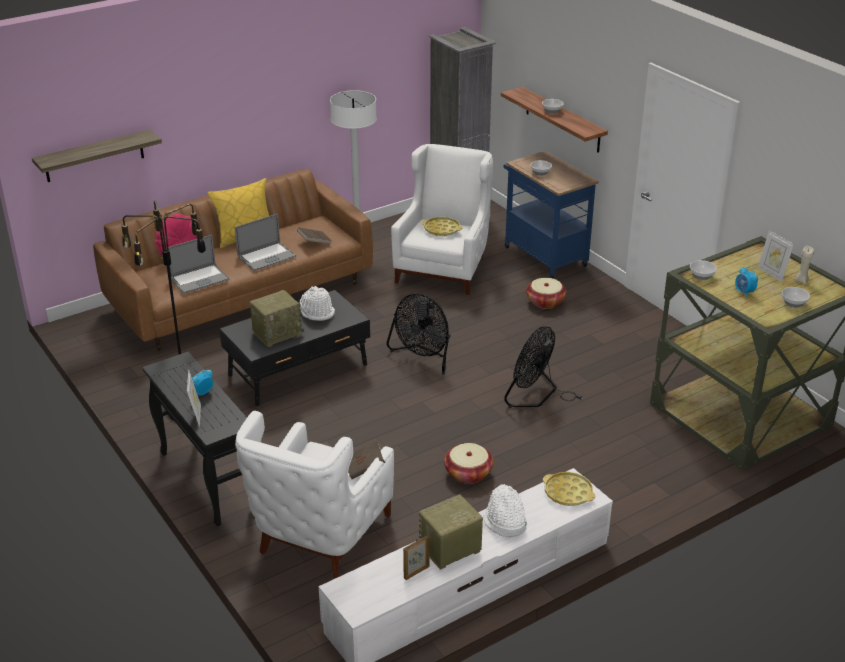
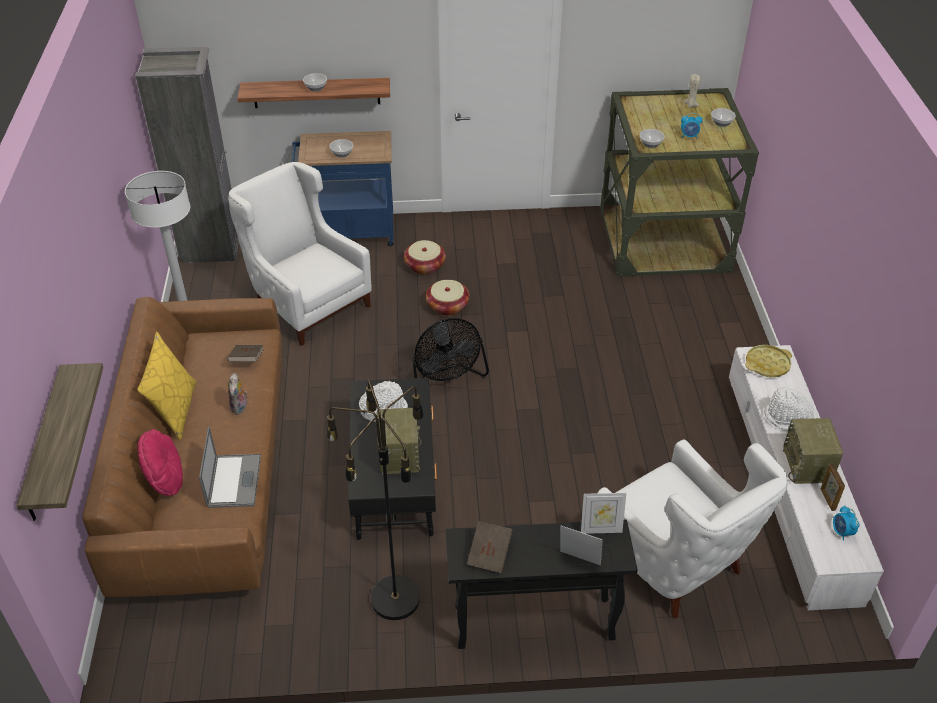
camera: 60 degrees left, 10 degrees up
alarm clock [192,370,214,395] -> alarm clock moved to [833,505,859,541]
laptop [235,214,296,271] -> plush toy [228,373,248,415]
brown book [348,441,385,479] -> brown book moved to [467,521,513,573]
yellow tray [422,217,463,236] -> none
basket [444,443,493,484] -> basket moved to [426,280,469,316]
black fan [504,327,582,408] -> none
picture frame [758,230,794,282] -> picture frame moved to [581,493,626,534]

